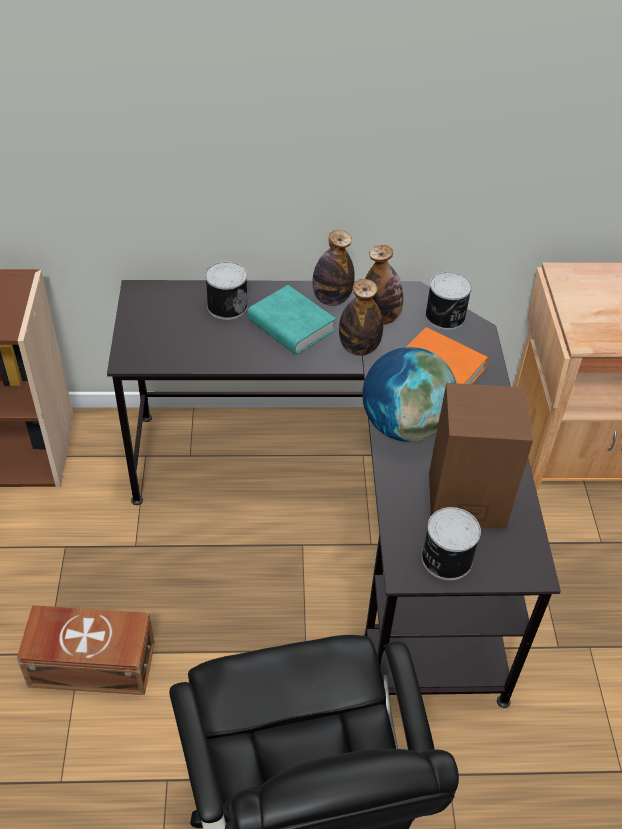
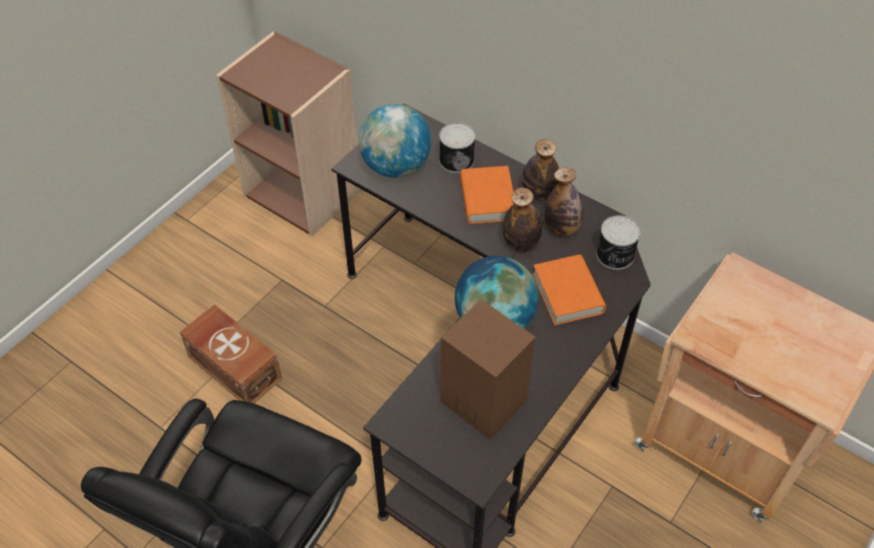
camera: 40 degrees right, 5 degrees up
turquoise book [247,285,336,355] -> orange book [460,166,514,224]
can [421,507,481,580] -> none
none -> globe [358,104,431,178]

